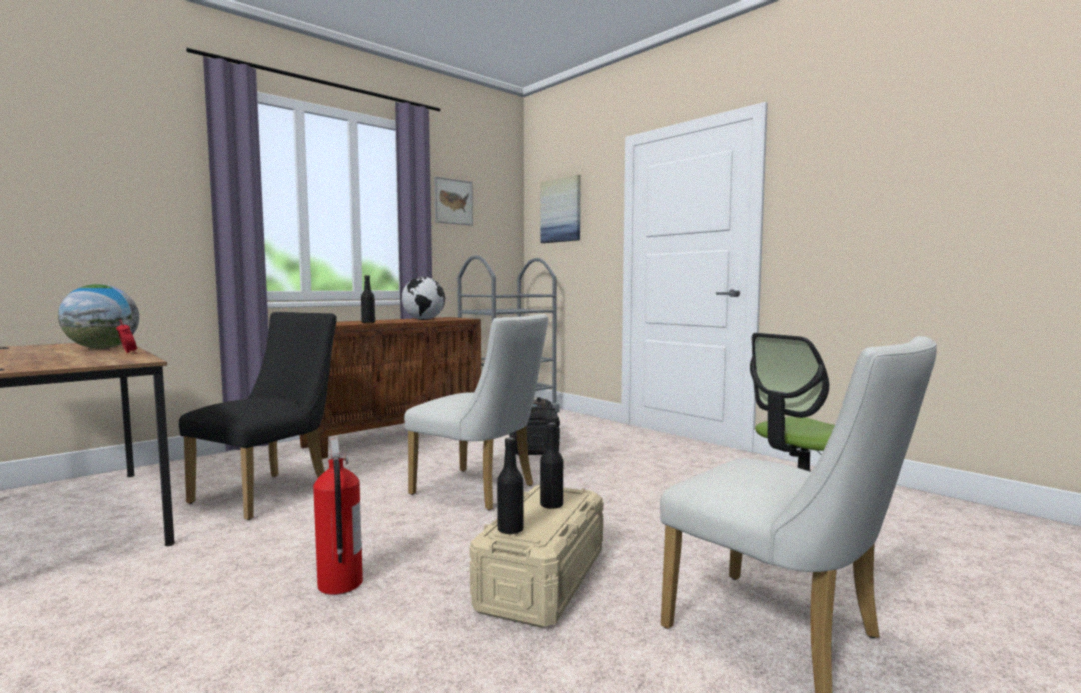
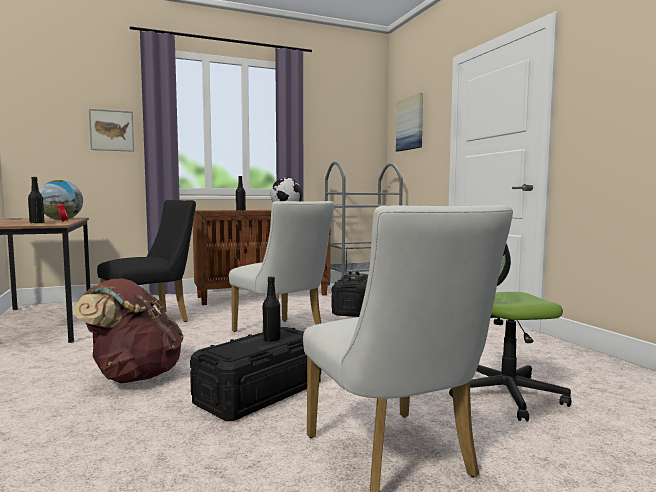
camera: 20 degrees right, 0 degrees up
fire extinguisher [313,439,363,595] -> brown backpack [73,278,184,383]
picture [434,176,473,226] -> picture moved to [89,109,134,152]
beige storage box [470,485,603,628] -> black storage box [190,327,321,421]
black bottle [497,438,524,535] -> black bottle moved to [28,177,44,223]

